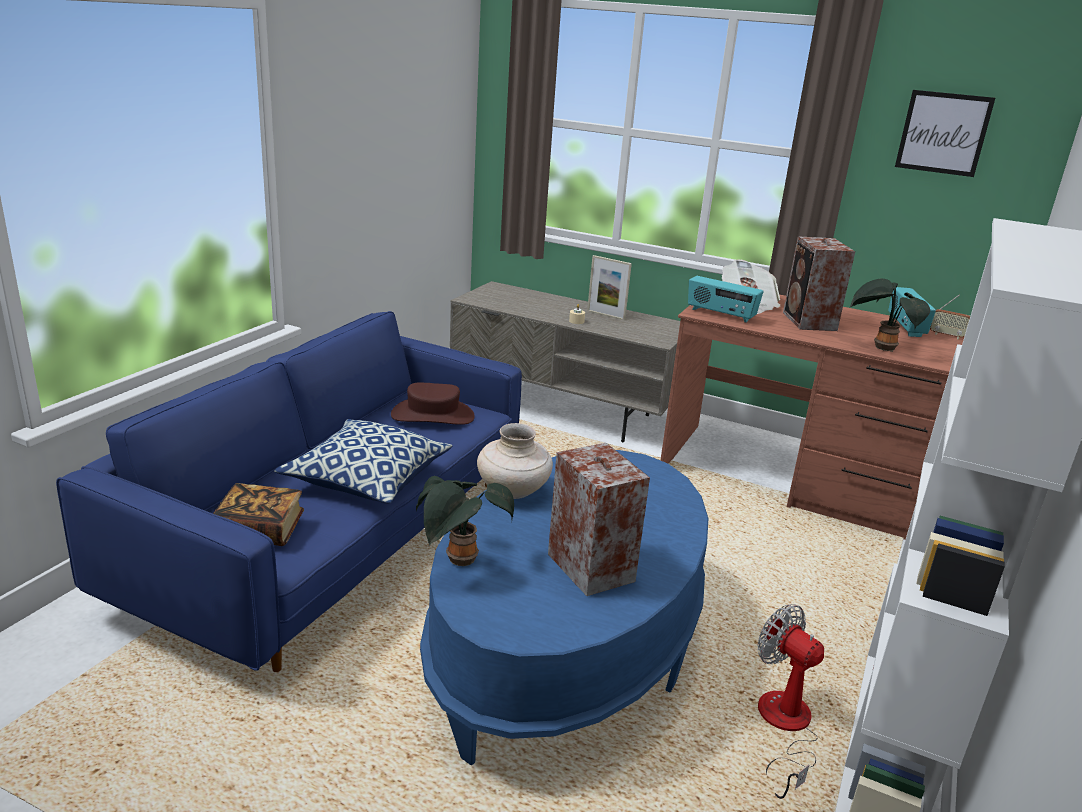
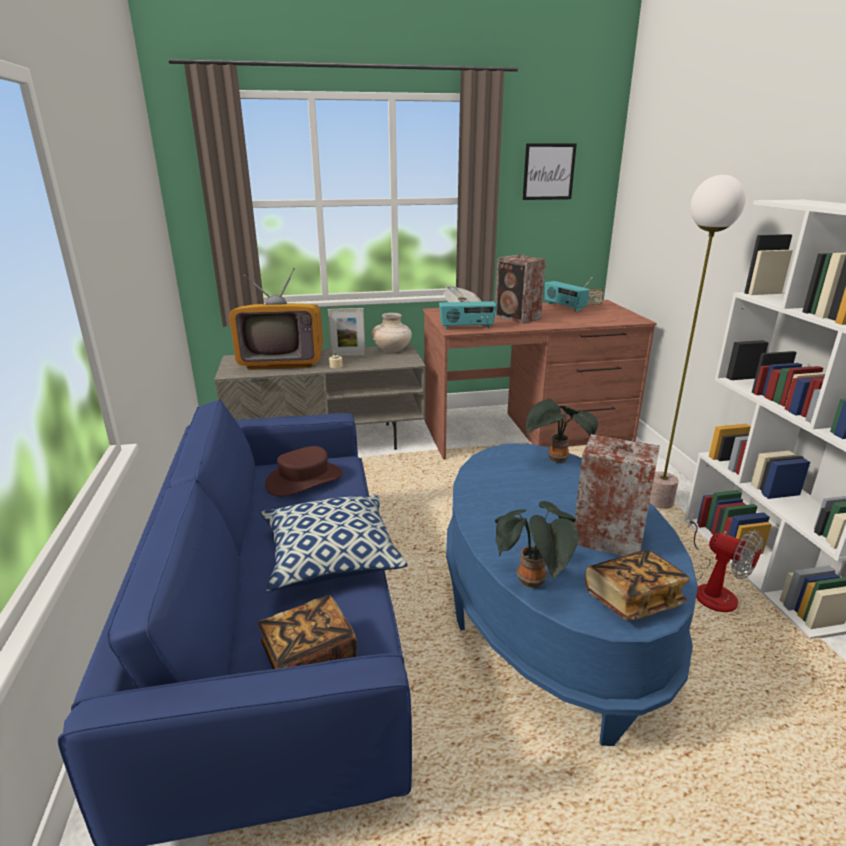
camera: 35 degrees left, 0 degrees up
beige vase [477,423,553,499] -> beige vase moved to [372,313,412,353]
fan [757,604,824,799] -> fan turned 150 degrees counterclockwise [688,513,763,612]
potted plant [850,279,930,352] -> potted plant moved to [526,399,598,463]
none -> television [229,268,323,370]
none -> book [585,550,690,621]
none -> floor lamp [650,175,746,509]

